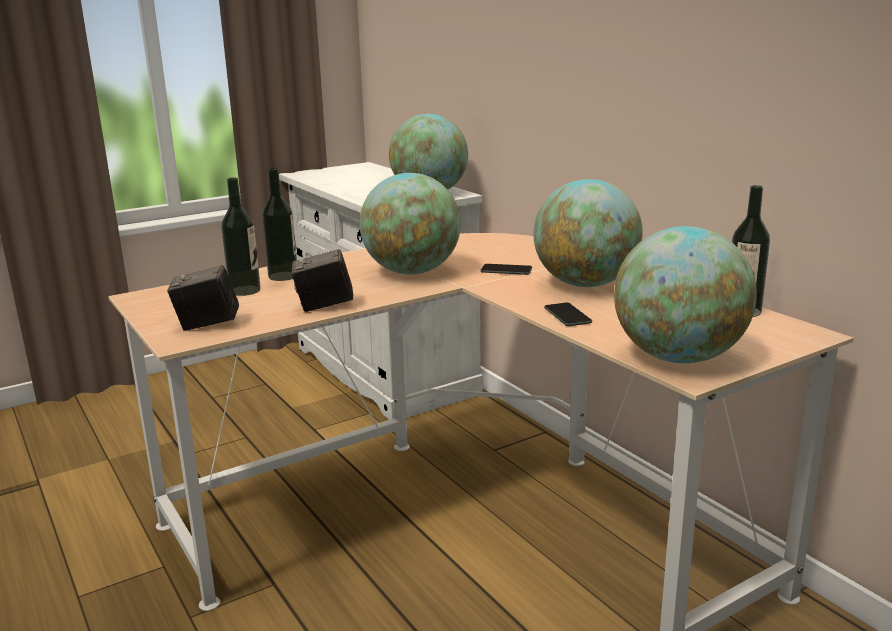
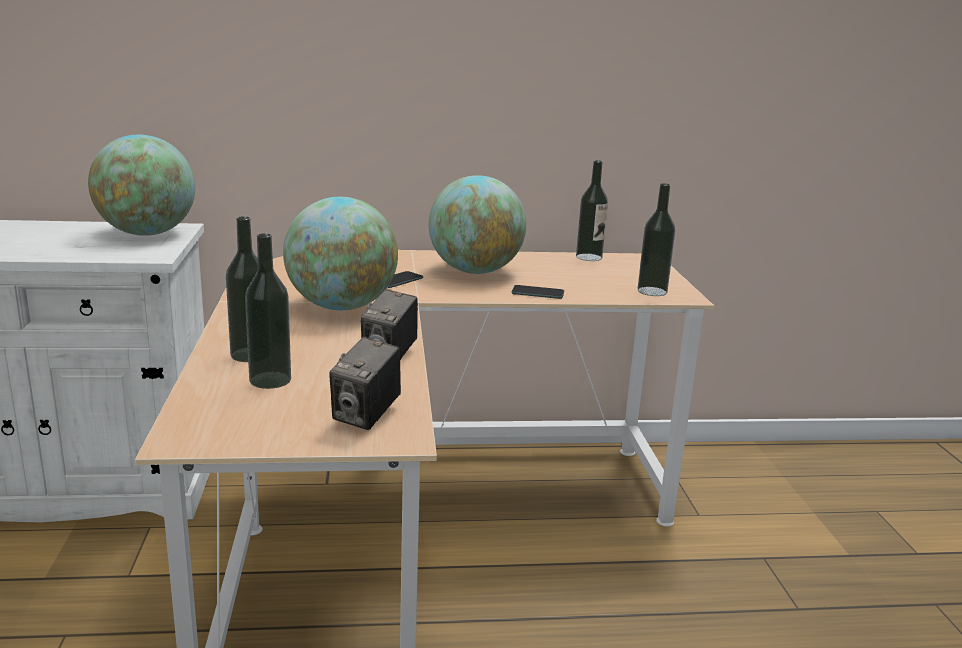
camera: 65 degrees left, 0 degrees up
globe [614,226,757,363] -> bottle [638,183,675,296]

